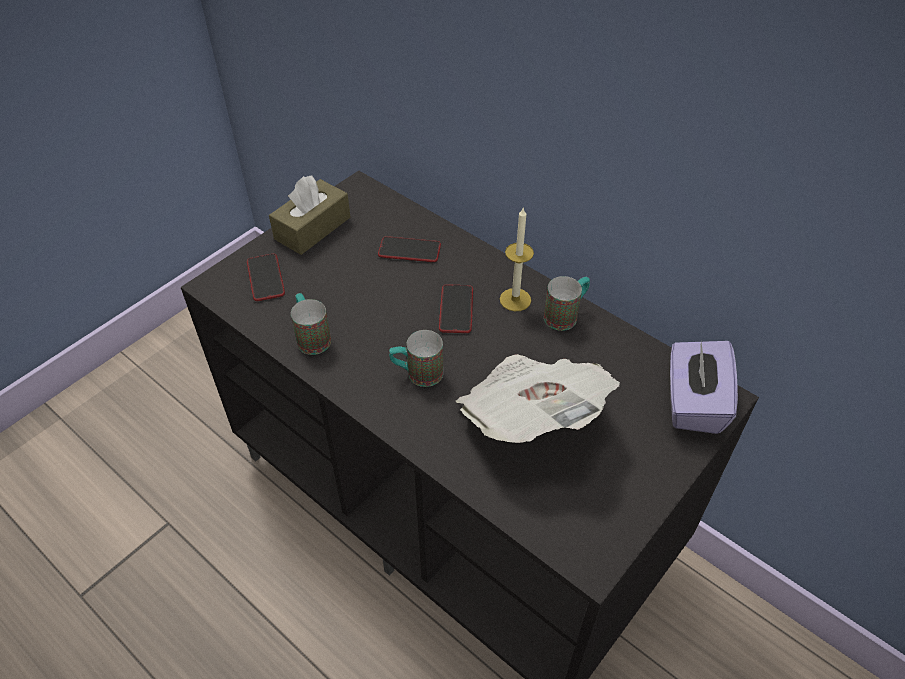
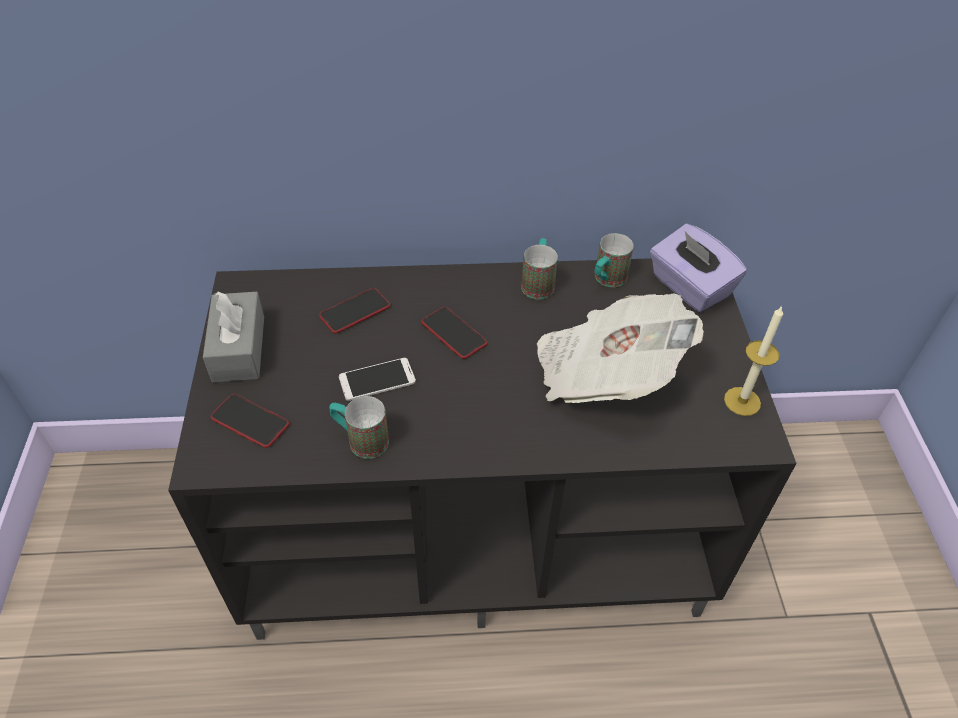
camera: 45 degrees left, 0 degrees up
brown tissue box [269,176,350,255] -> grey tissue box [203,292,264,382]
mug [389,330,443,387] -> mug moved to [595,233,634,287]
candle [500,208,534,312] -> candle moved to [724,306,783,416]
none -> phone [339,358,416,401]

